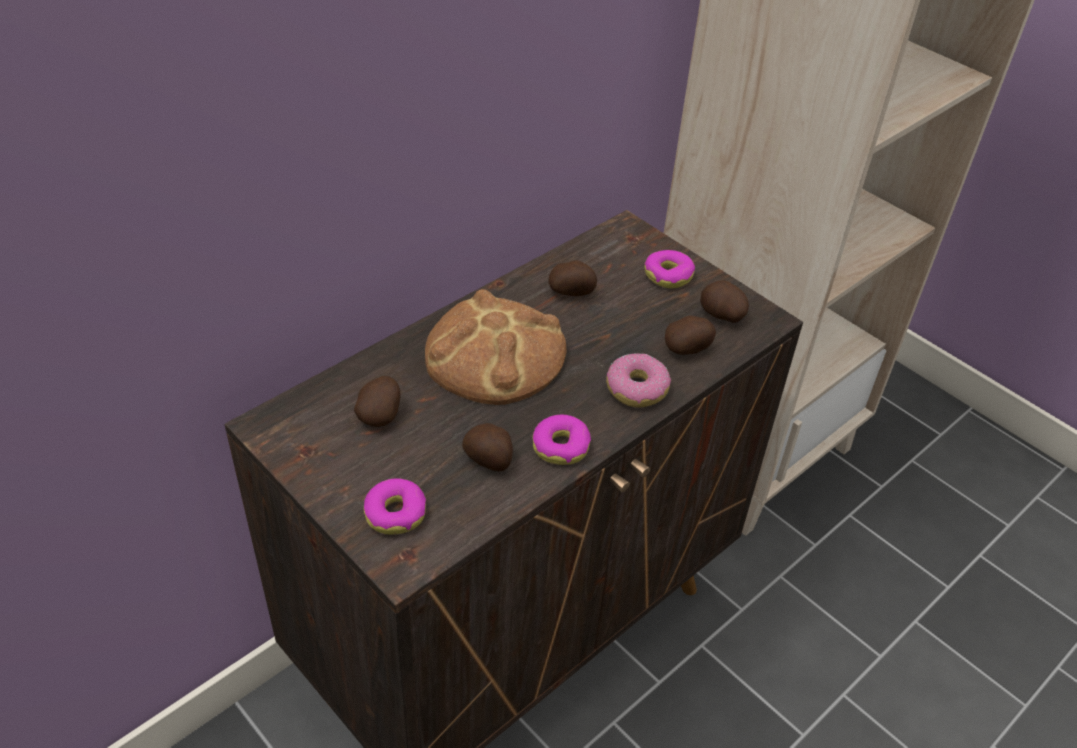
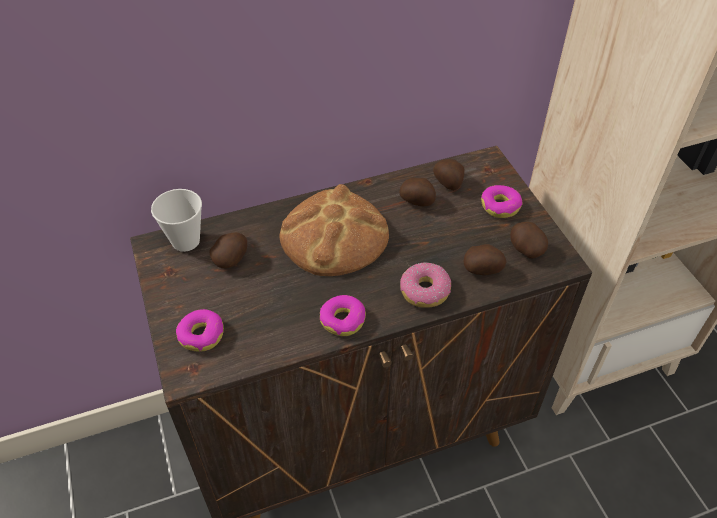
camera: 25 degrees right, 5 degrees up
potato [462,423,513,471] -> potato moved to [433,159,464,190]
none -> cup [151,189,202,252]

